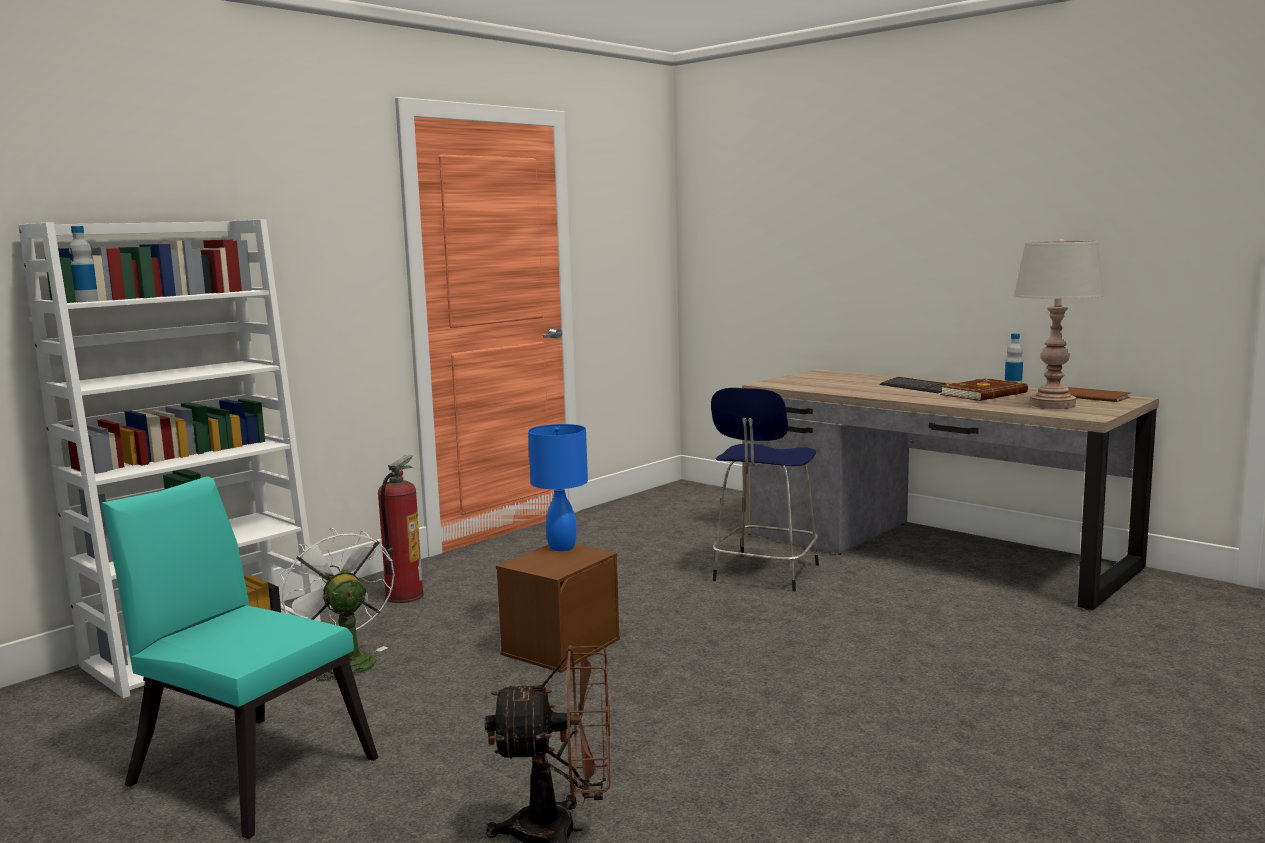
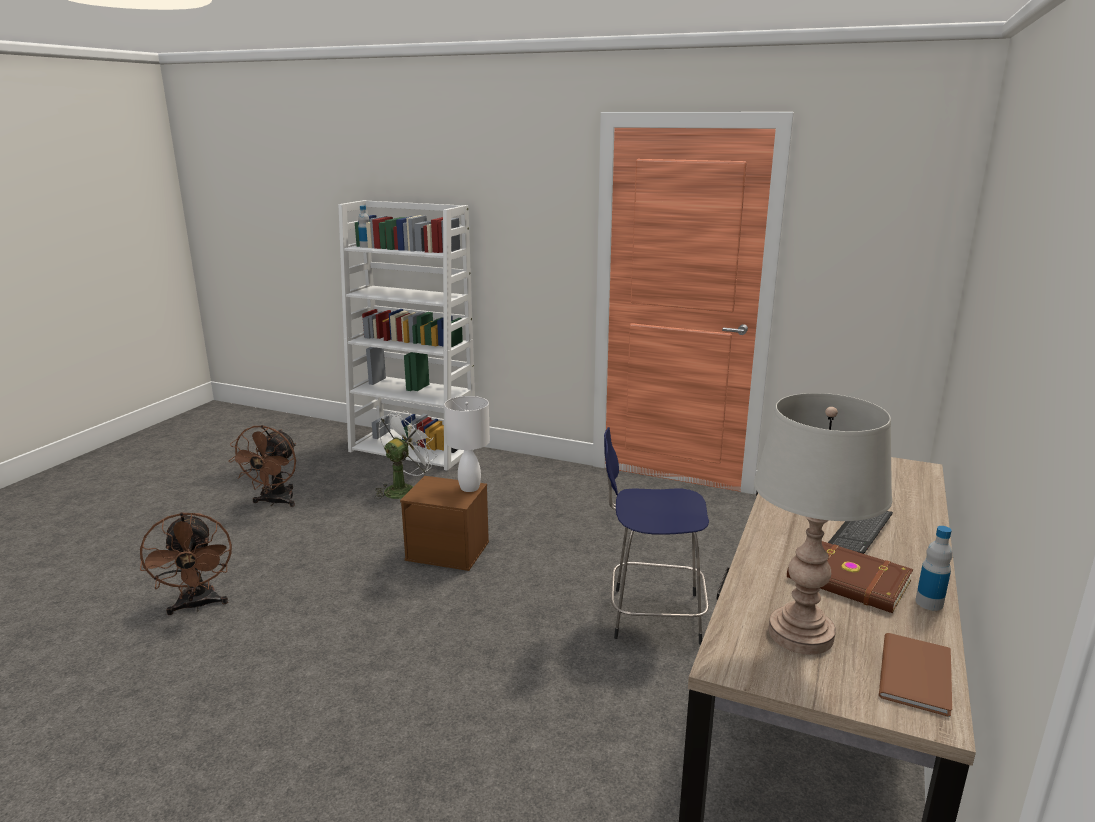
camera: 70 degrees right, 10 degrees up
turquoise chair [101,476,378,839] -> brown fan [229,425,296,507]
fire extinguisher [378,455,424,603] -> none
blue table lamp [528,424,588,551] -> white table lamp [444,396,490,492]

